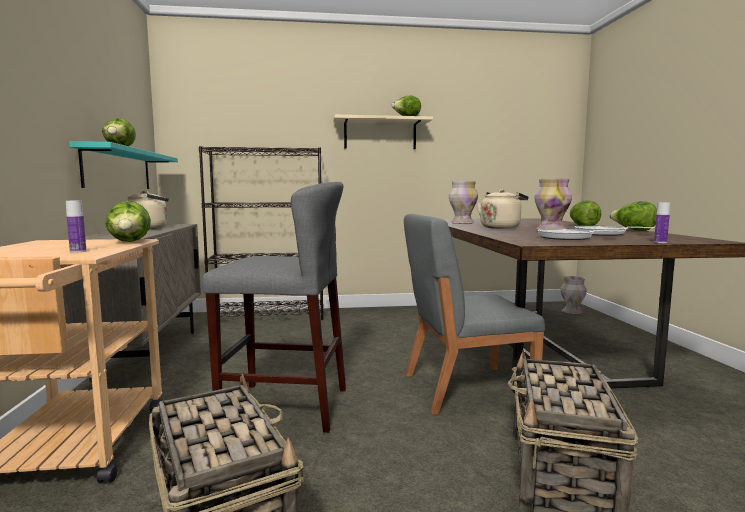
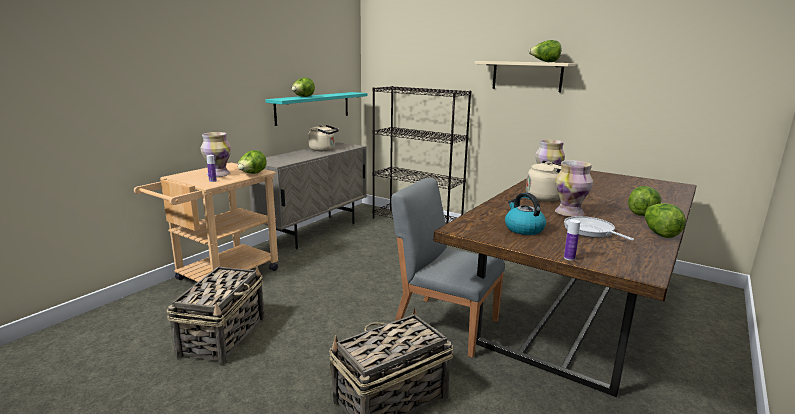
camera: 40 degrees right, 10 degrees up
grey stool [202,182,346,433] -> none
frying pan [538,229,625,240] -> kettle [505,193,546,235]
vase [561,276,587,314] -> vase moved to [201,132,231,177]

